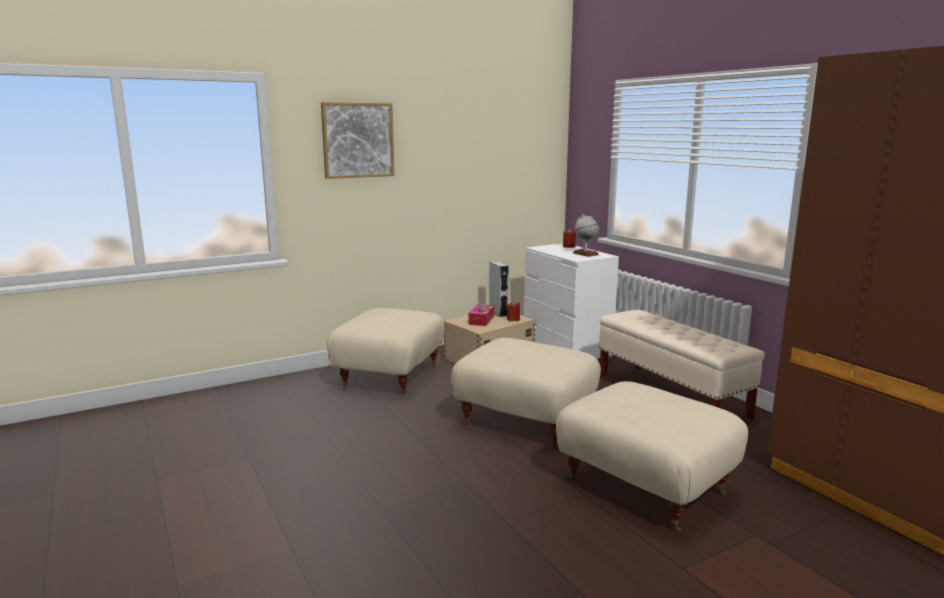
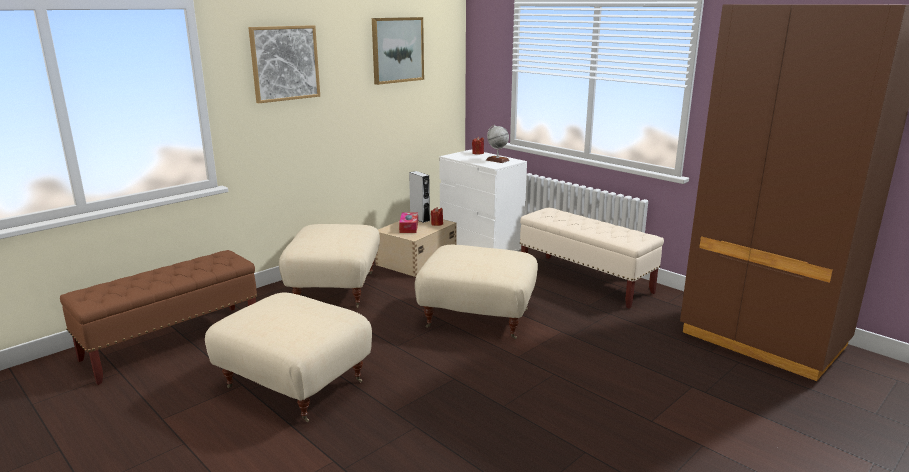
camera: 15 degrees left, 5 degrees up
beige ottoman [556,381,748,533] -> beige ottoman moved to [205,293,372,422]
none -> brown bench [60,250,257,385]
none -> picture [372,17,424,85]

